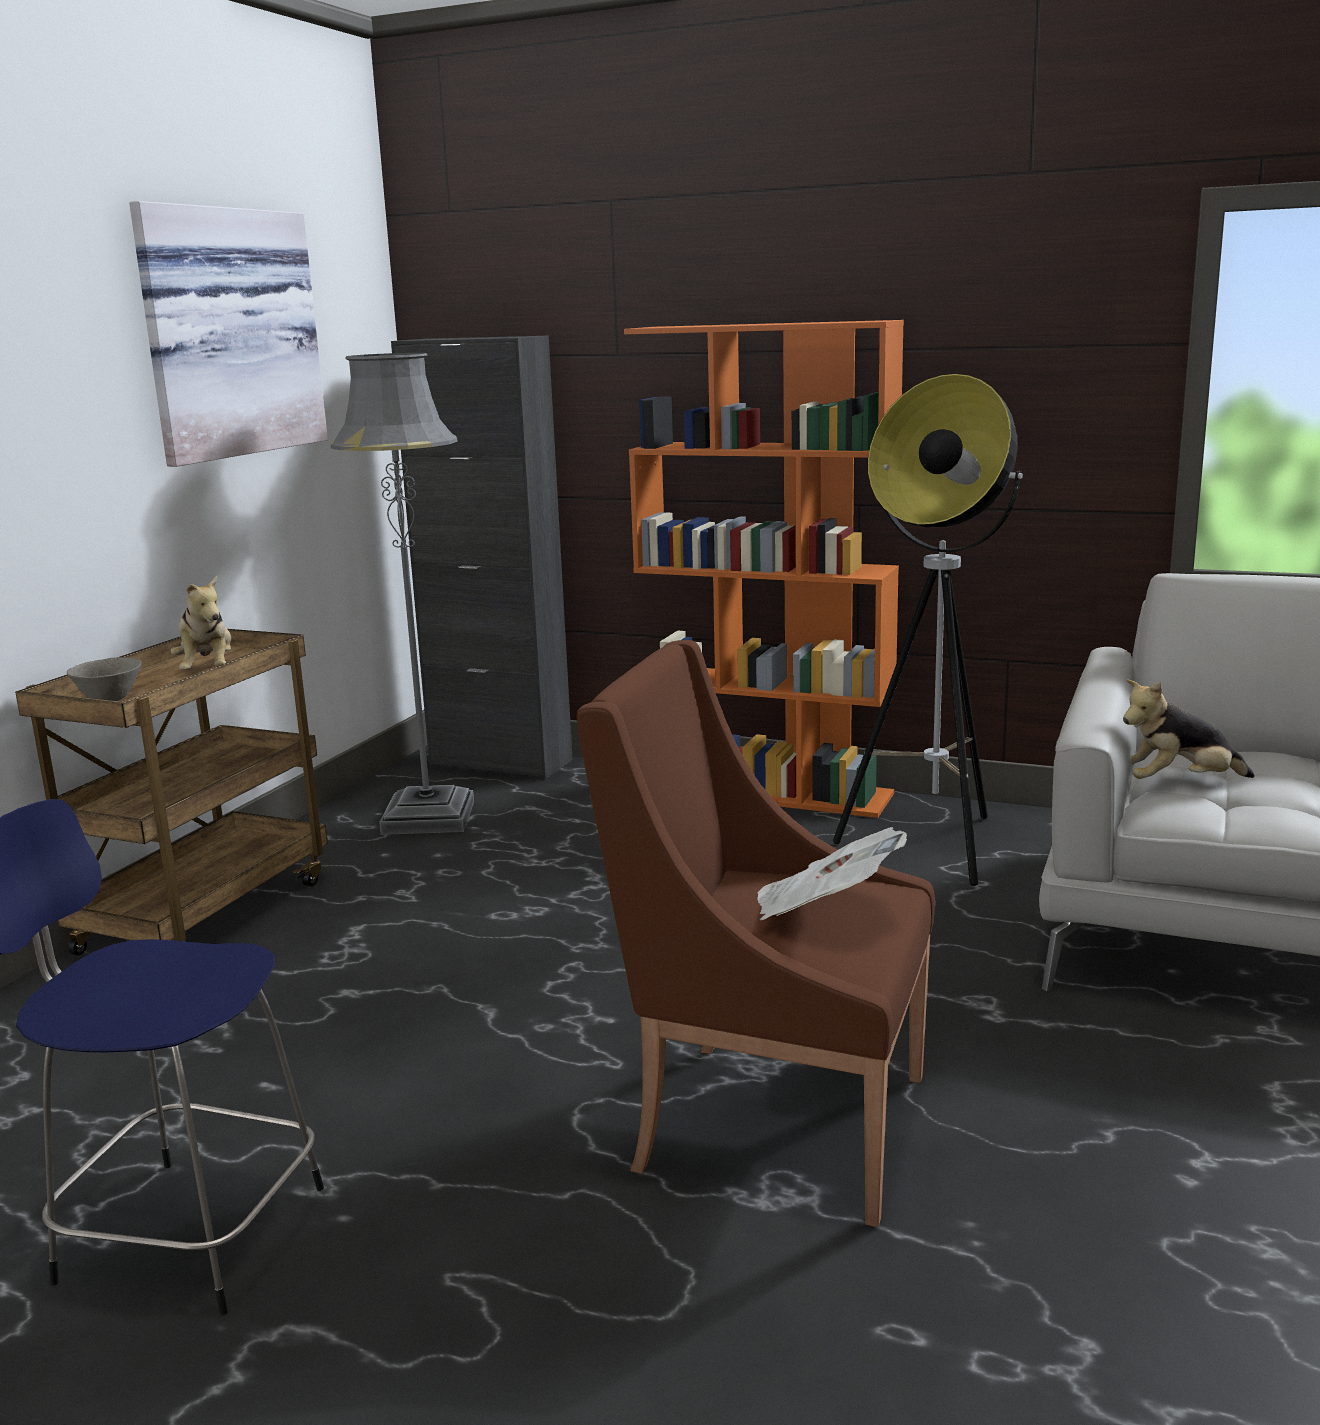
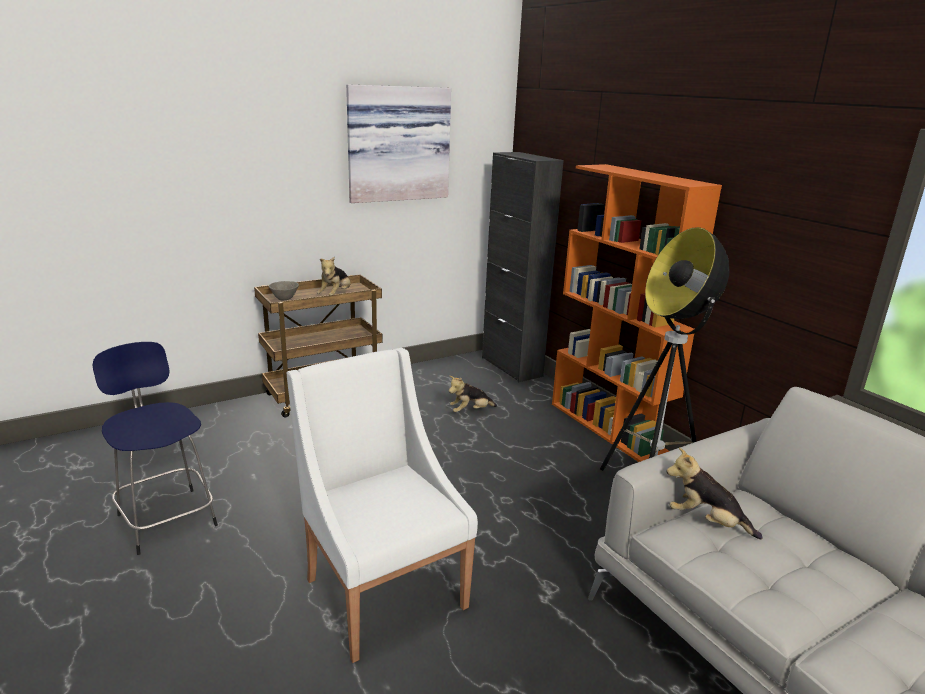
camera: 35 degrees right, 5 degrees up
grey floor lamp [331,353,474,835] -> none
brown armchair [577,640,935,1227] -> white armchair [287,348,478,663]
newspaper [757,827,907,920] -> none
none -> plush toy [449,376,497,412]

